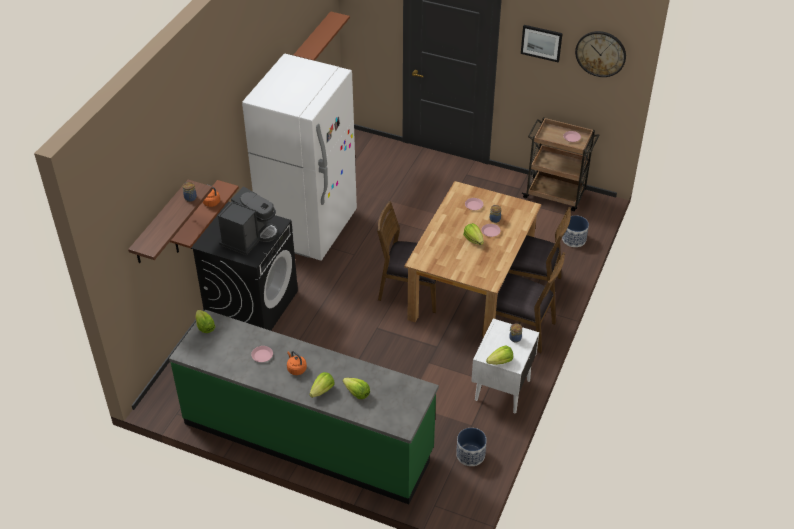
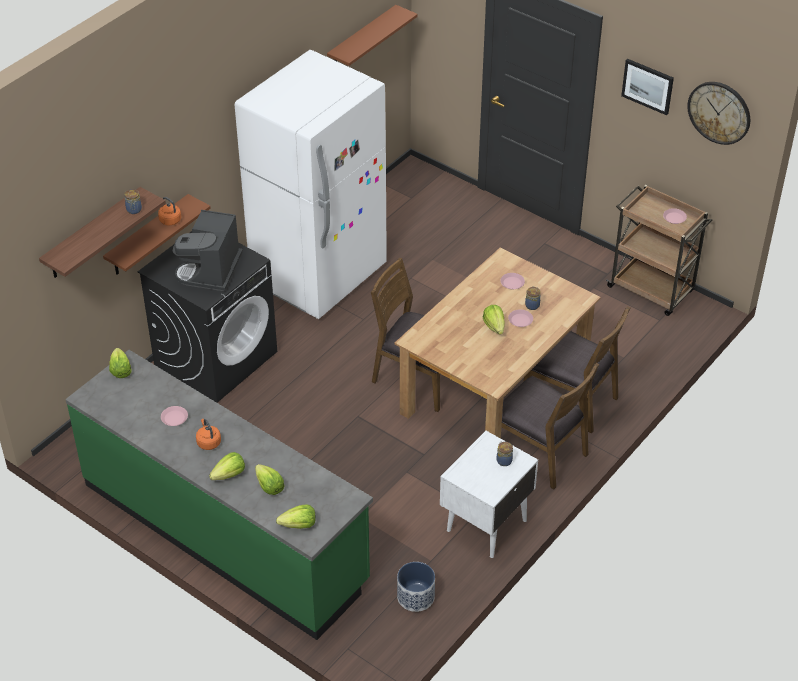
camera: 15 degrees right, 0 degrees up
coffee machine [218,186,278,255] -> coffee machine turned 150 degrees clockwise [172,210,243,291]
lettuce [486,346,513,365] -> lettuce moved to [276,504,316,529]
planter [562,216,589,247] -> none

